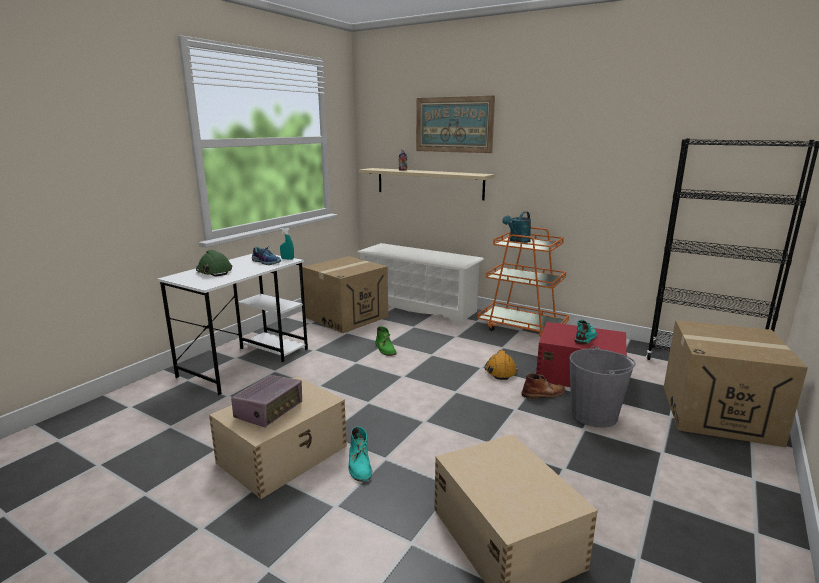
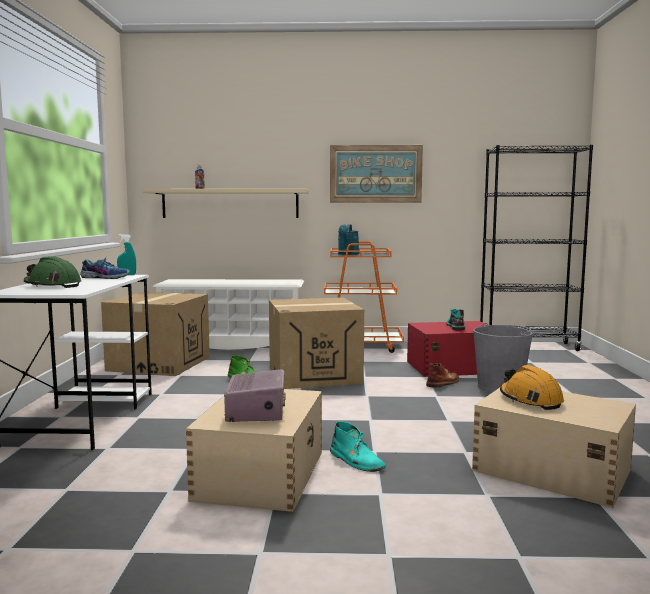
camera: 30 degrees left, 10 degrees down
picture [416,96,495,153] -> picture moved to [330,145,423,203]
orange hard hat [485,350,518,380] -> orange hard hat moved to [500,365,564,410]
cardboard box [664,320,808,447] -> cardboard box moved to [269,298,364,389]

